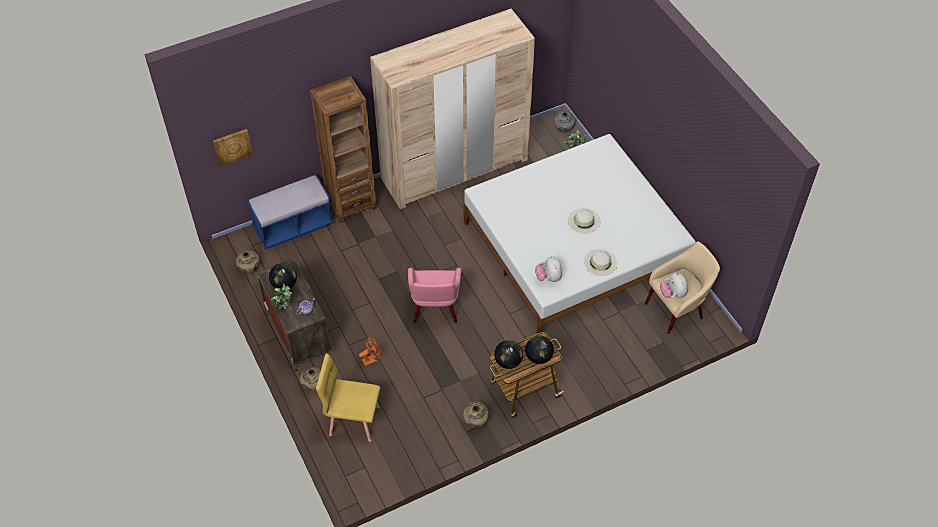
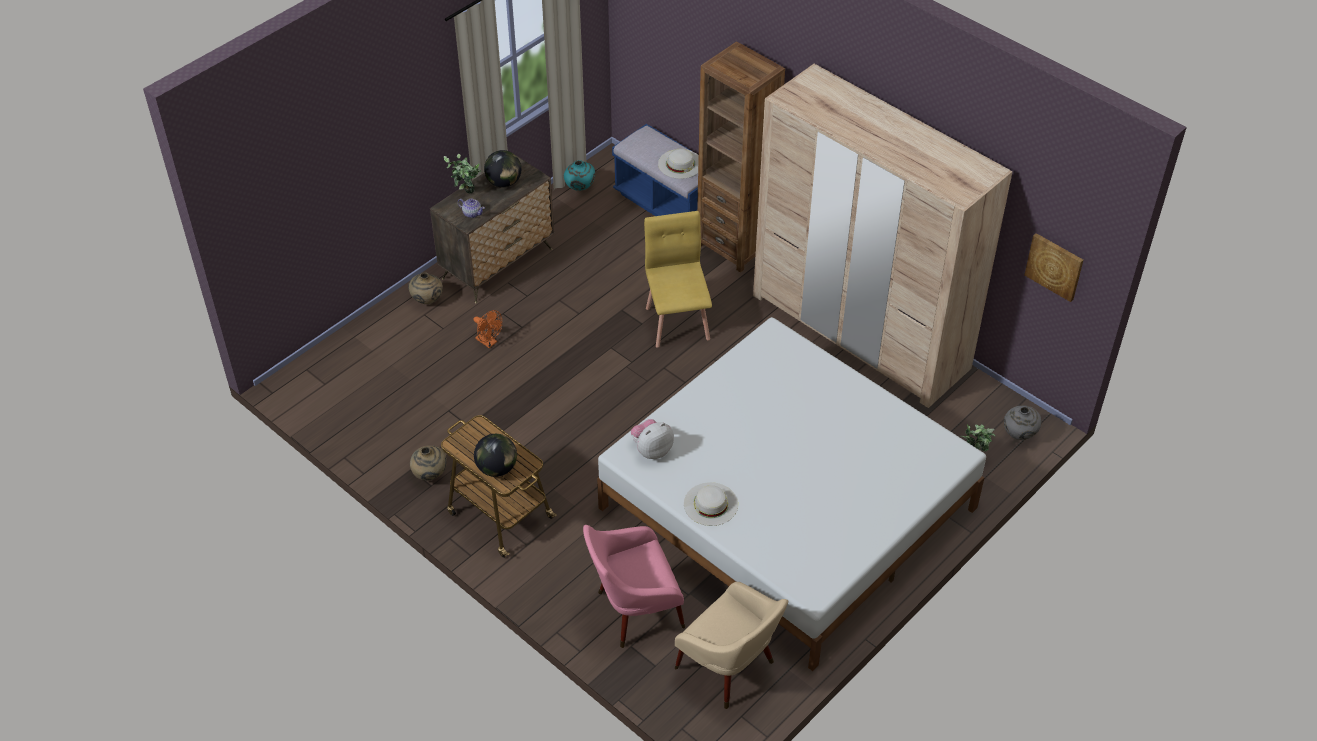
camera: 70 degrees right, 5 degrees down
picture [213,129,253,166] -> picture moved to [1024,233,1084,302]
beige vase [236,250,260,273] -> turquoise vase [564,160,595,191]
yellow chair [316,353,380,442] -> yellow chair moved to [644,211,712,348]
pink armchair [408,268,461,323] -> pink armchair moved to [583,525,685,648]
globe [494,340,523,369] -> none
white hat [568,208,601,233] -> white hat moved to [658,149,699,179]
plush toy [660,273,688,298] -> none

